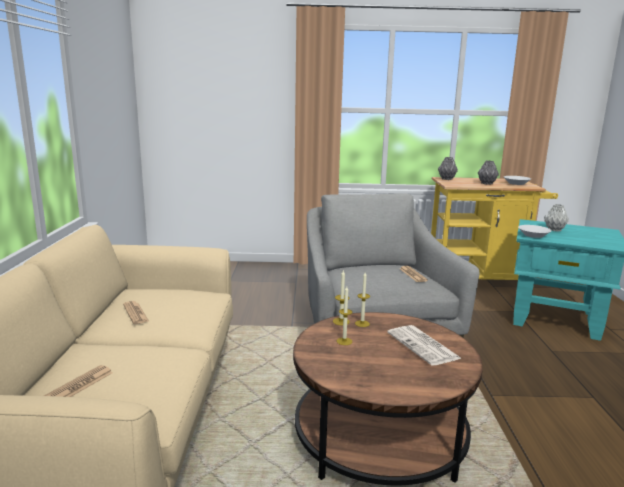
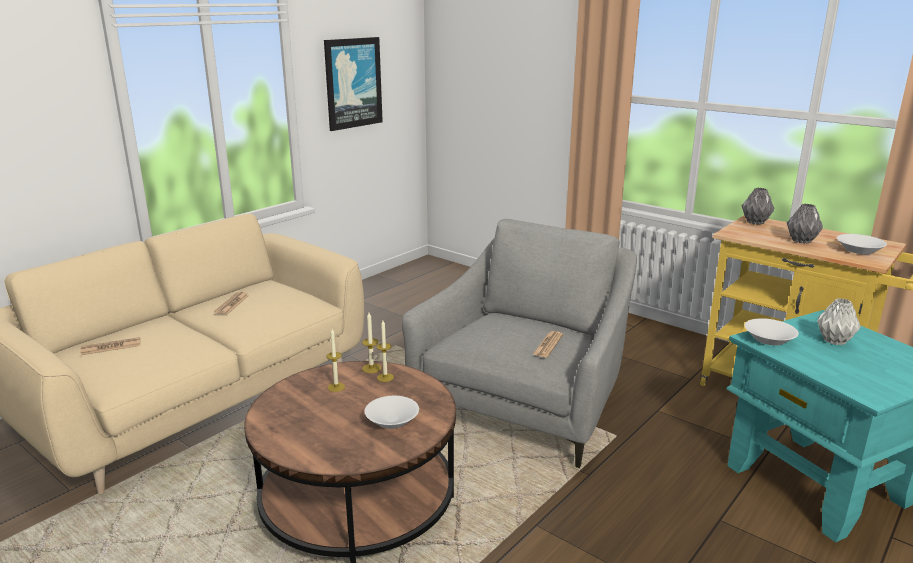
camera: 40 degrees right, 5 degrees up
newspaper [387,325,462,366] -> white bowl [365,396,419,429]
none -> picture [324,37,383,131]

